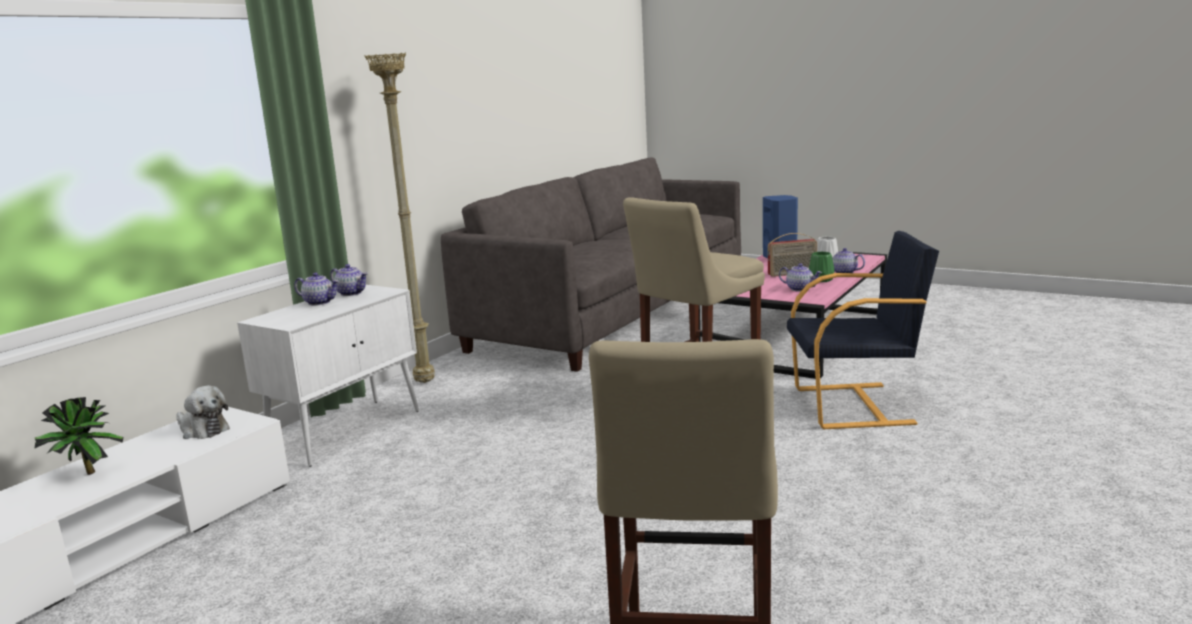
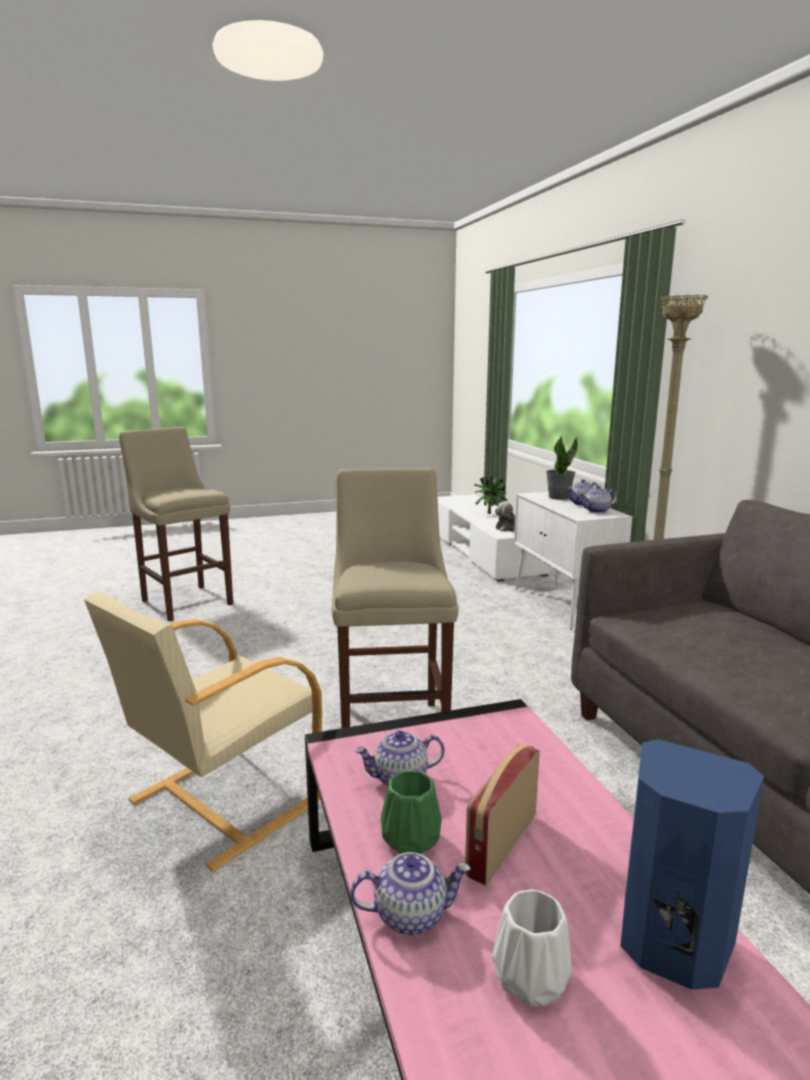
camera: 130 degrees right, 0 degrees up
black armchair [787,231,939,429] -> beige armchair [84,592,322,872]
none -> potted plant [546,436,578,500]

